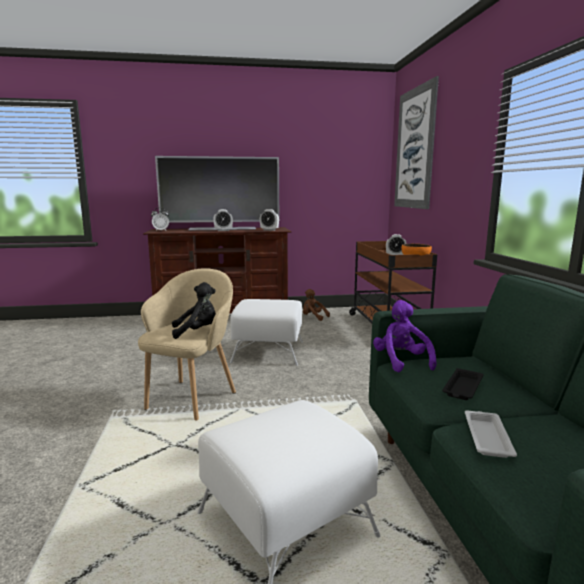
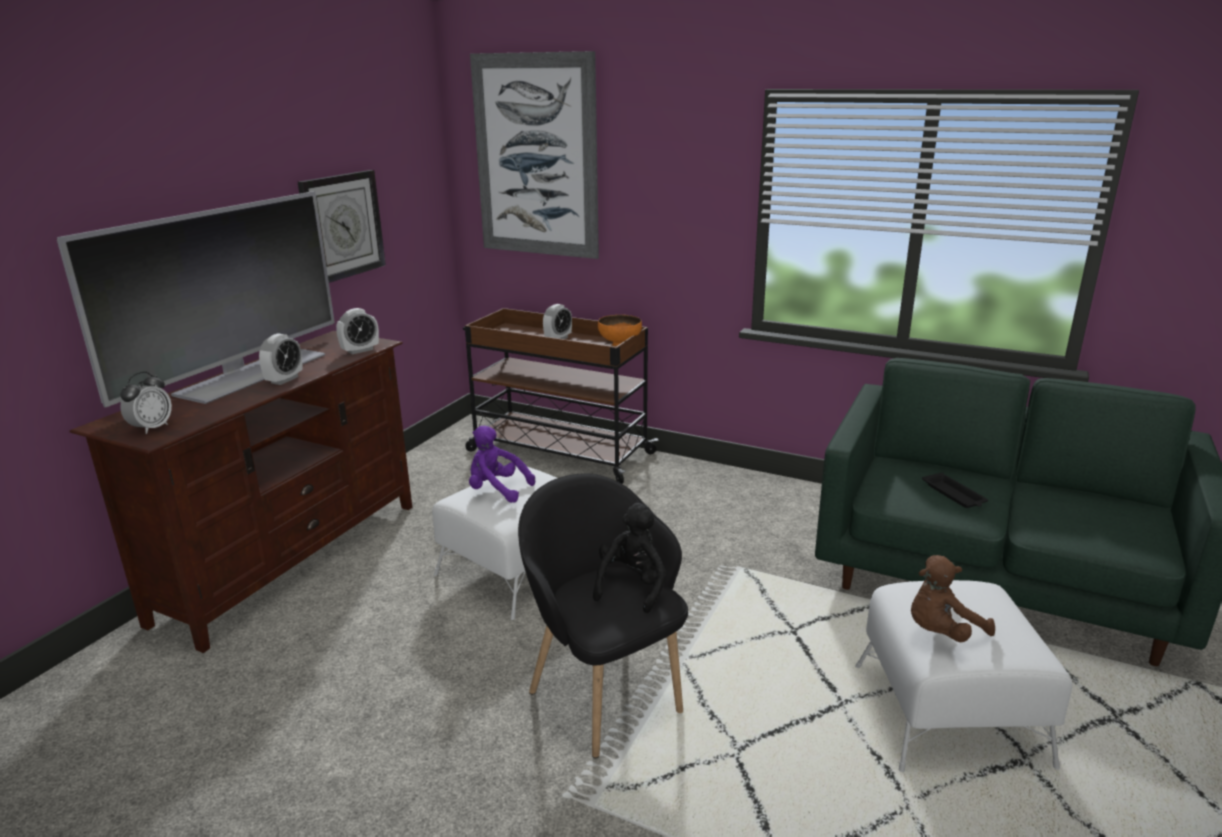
camera: 55 degrees left, 10 degrees up
beige armchair [138,268,236,421] -> black armchair [518,473,688,758]
brown plush toy [303,289,330,321] -> brown plush toy moved to [911,555,995,642]
purple plush toy [373,300,437,373] -> purple plush toy moved to [469,426,535,503]
white tray [465,411,517,458] -> none
none -> wall clock [298,170,386,283]

